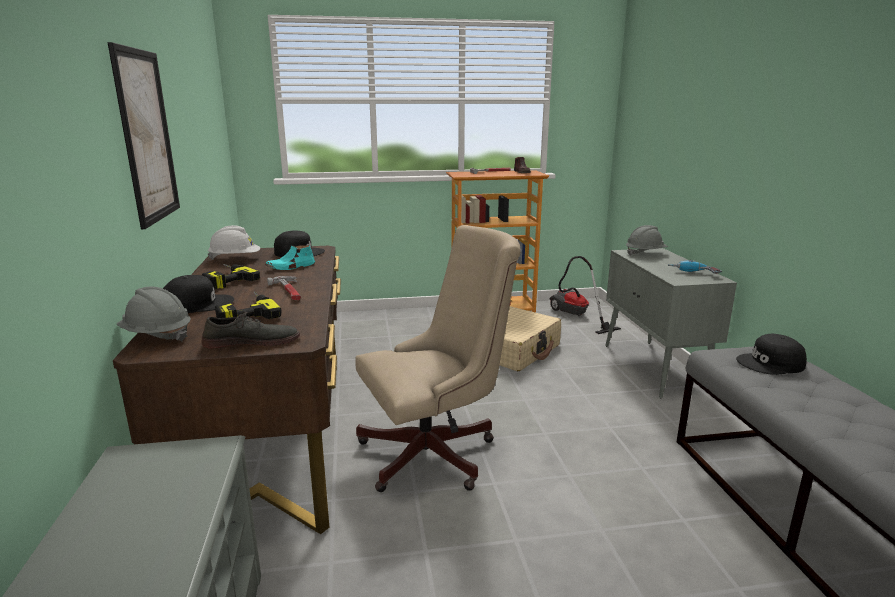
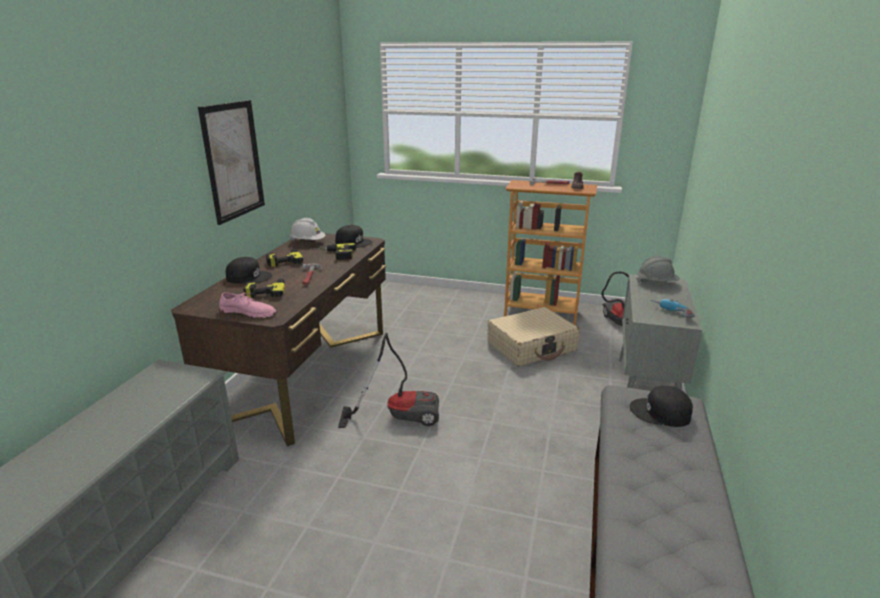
camera: 25 degrees right, 5 degrees up
grey hard hat [116,287,191,342] -> none
grey shoe [201,311,300,349] -> pink shoe [219,292,276,318]
turquoise shoe [265,245,315,270] -> power drill [311,243,356,260]
beige office chair [356,225,521,492] -> vacuum cleaner [338,333,439,428]

